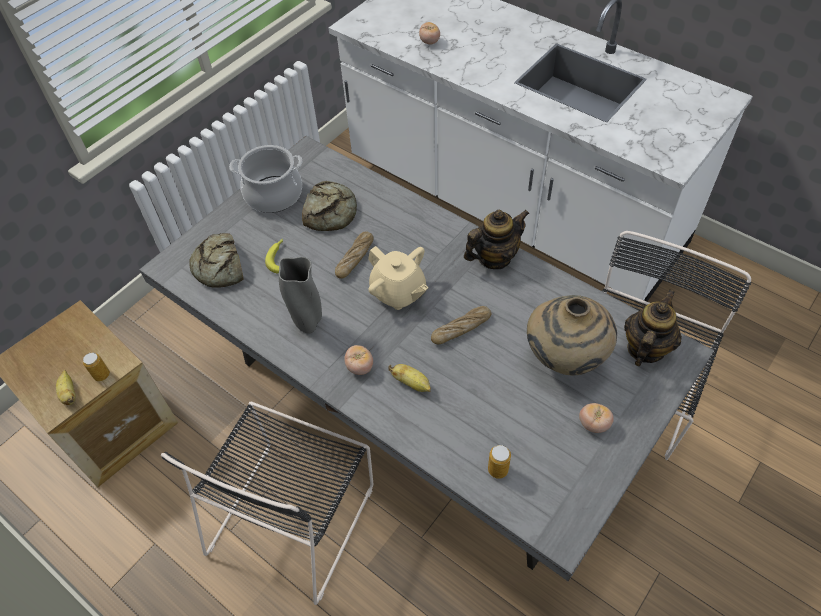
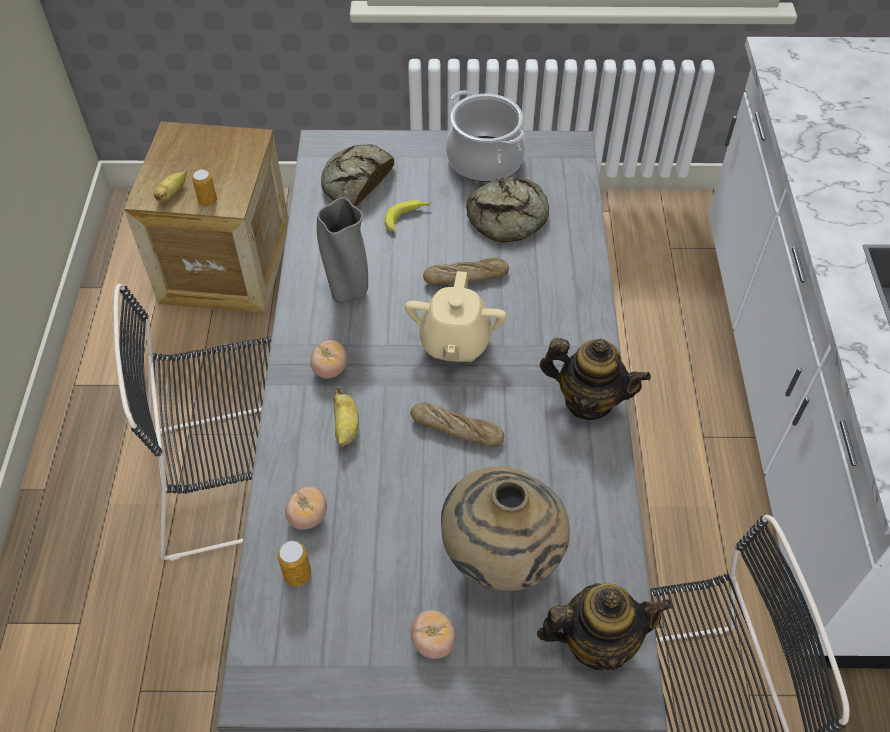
camera: 50 degrees right, 0 degrees up
tomato [419,22,440,45] -> tomato moved to [285,486,327,530]

